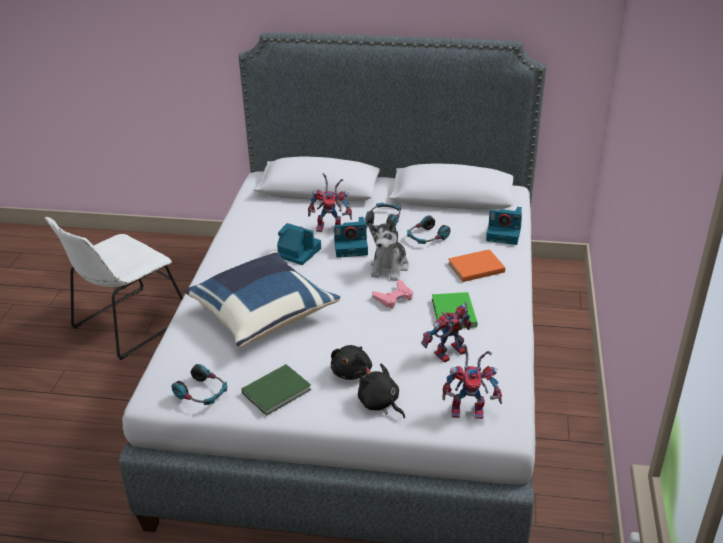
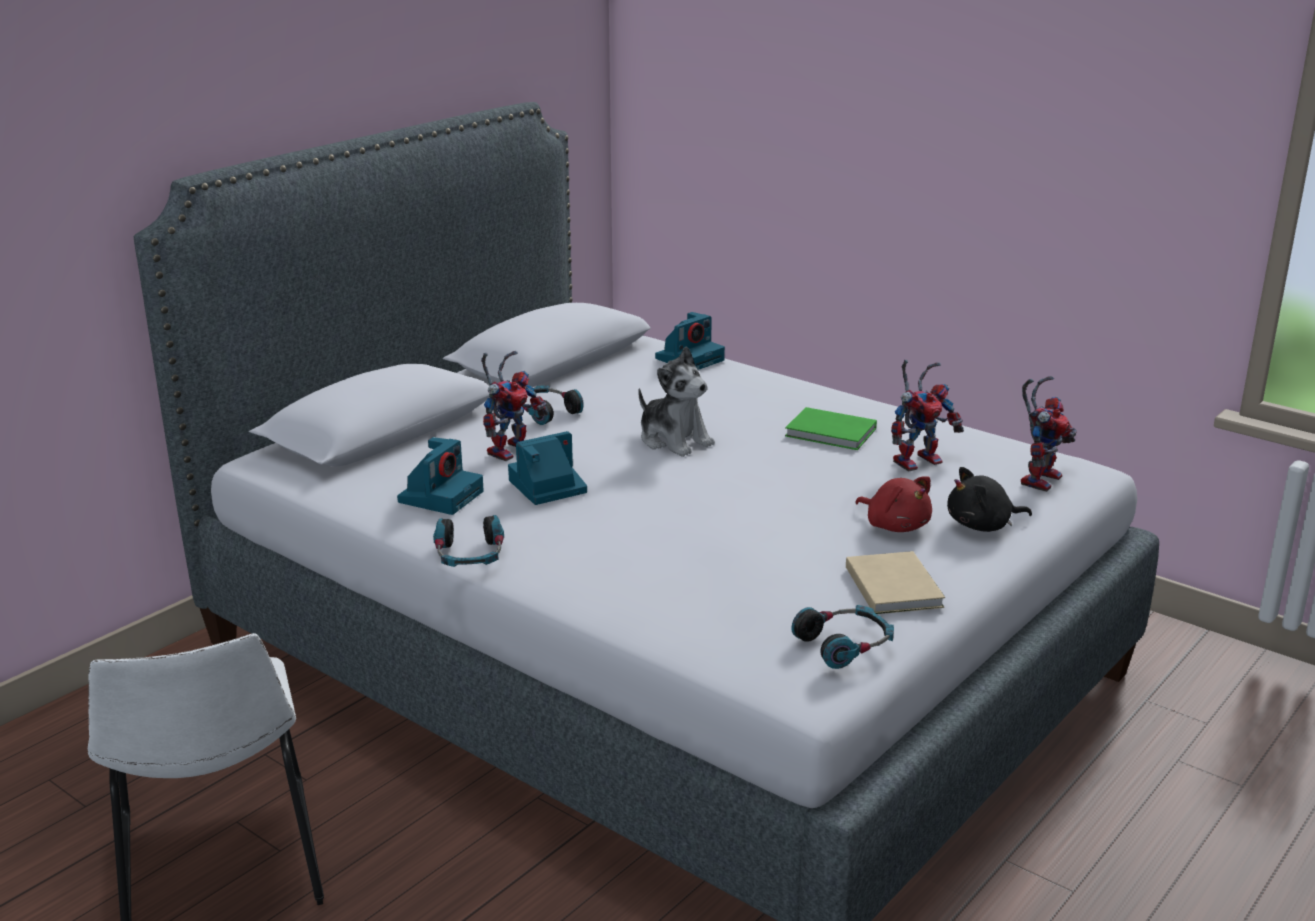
camera: 60 degrees left, 10 degrees down
blue pillow [184,251,340,348] -> none
green book [242,364,311,416] -> beige book [846,551,945,614]
black plush toy [331,345,372,380] -> red plush toy [855,477,932,532]
camera [334,217,368,257] -> camera moved to [397,437,484,515]
pink game controller [372,279,413,309] -> none
headphones [407,215,450,244] -> headphones moved to [433,515,504,567]
toy robot [421,302,471,362] -> toy robot turned 120 degrees counterclockwise [891,360,964,472]
orange book [448,249,505,282] -> none

